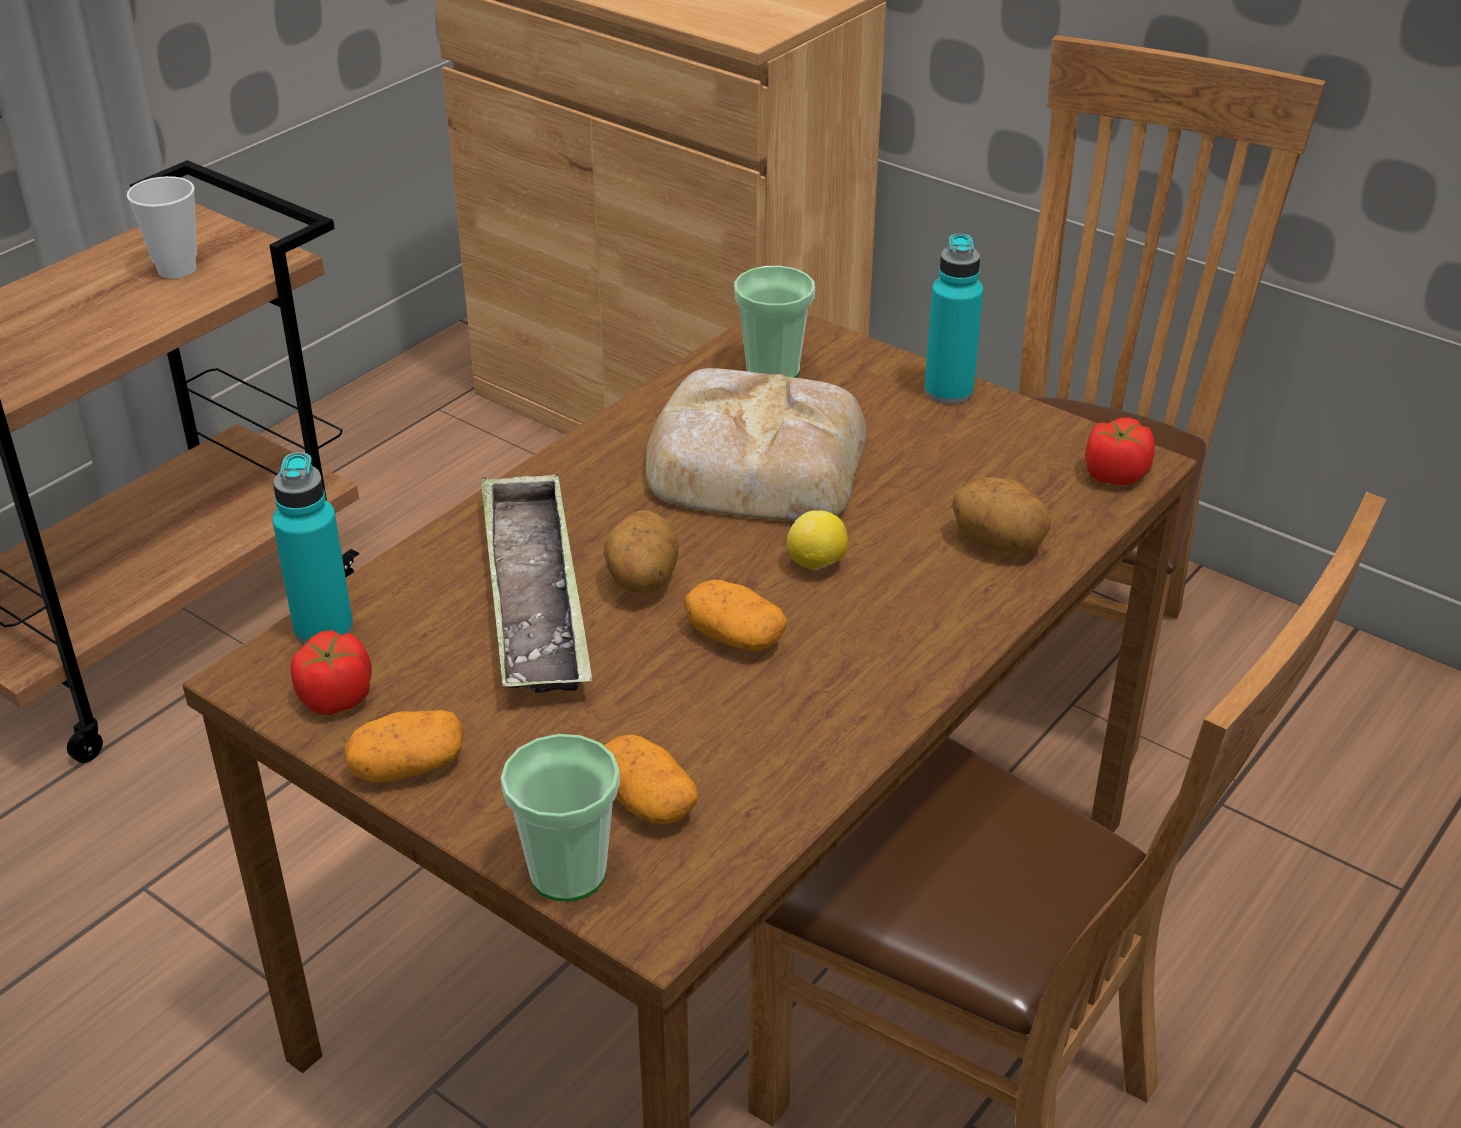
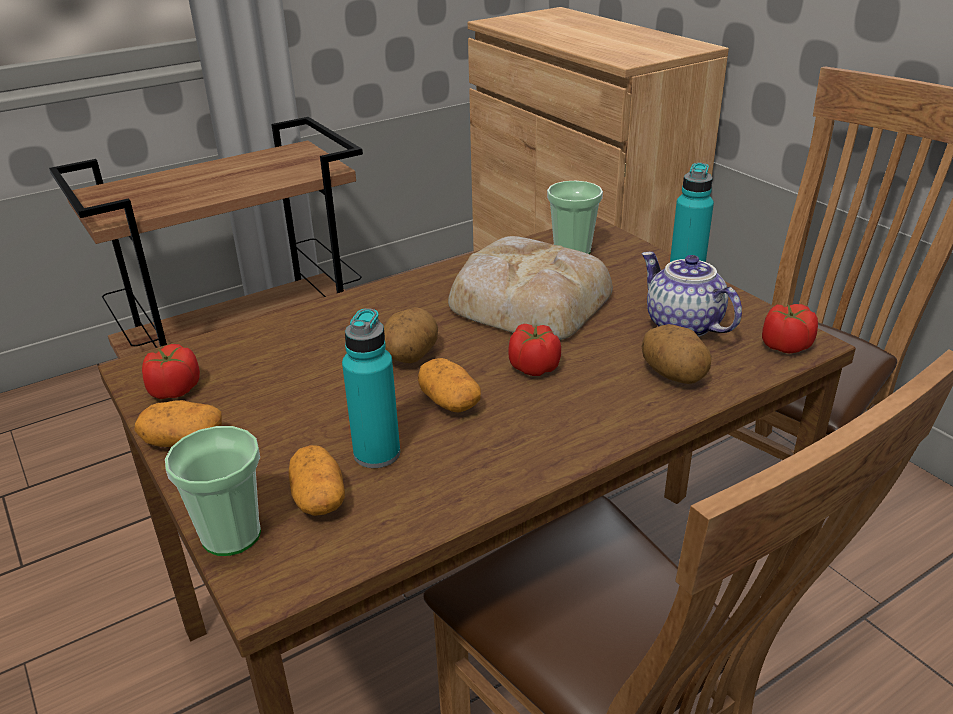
camera: 20 degrees right, 5 degrees down
cup [127,176,197,279] -> none
turquoise bottle [272,452,353,645] -> turquoise bottle moved to [342,308,400,468]
tray [481,473,592,693] -> none
lemon [787,510,848,571] -> tomato [508,324,561,376]
none -> teapot [642,252,742,337]

